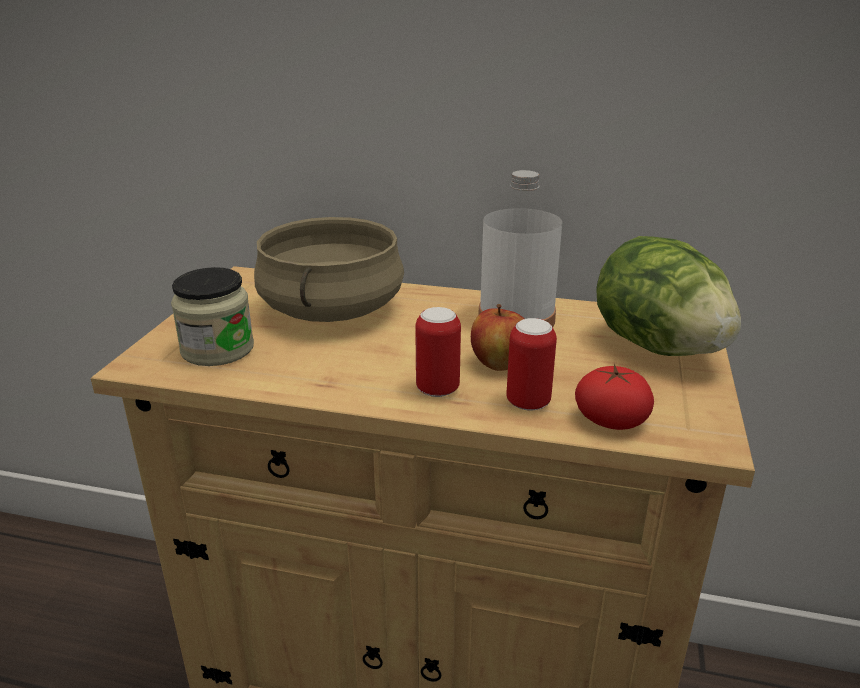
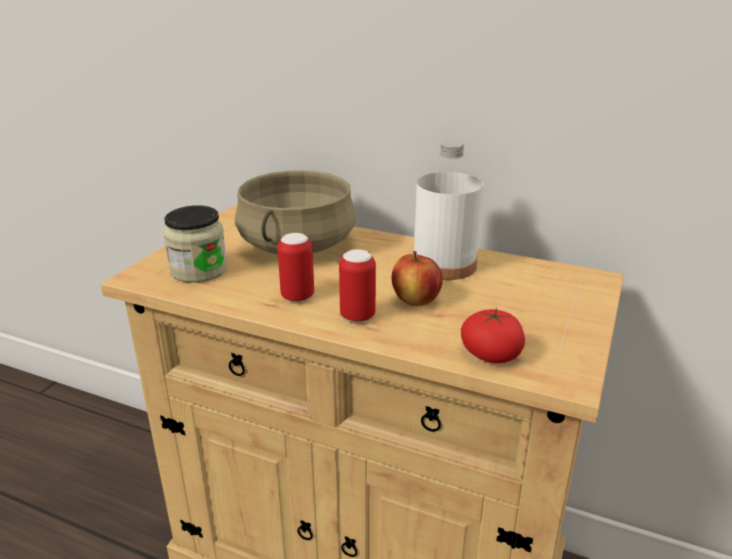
camera: 10 degrees right, 0 degrees up
can [506,318,557,411] -> can moved to [277,233,314,302]
lettuce [596,236,741,356] -> none

